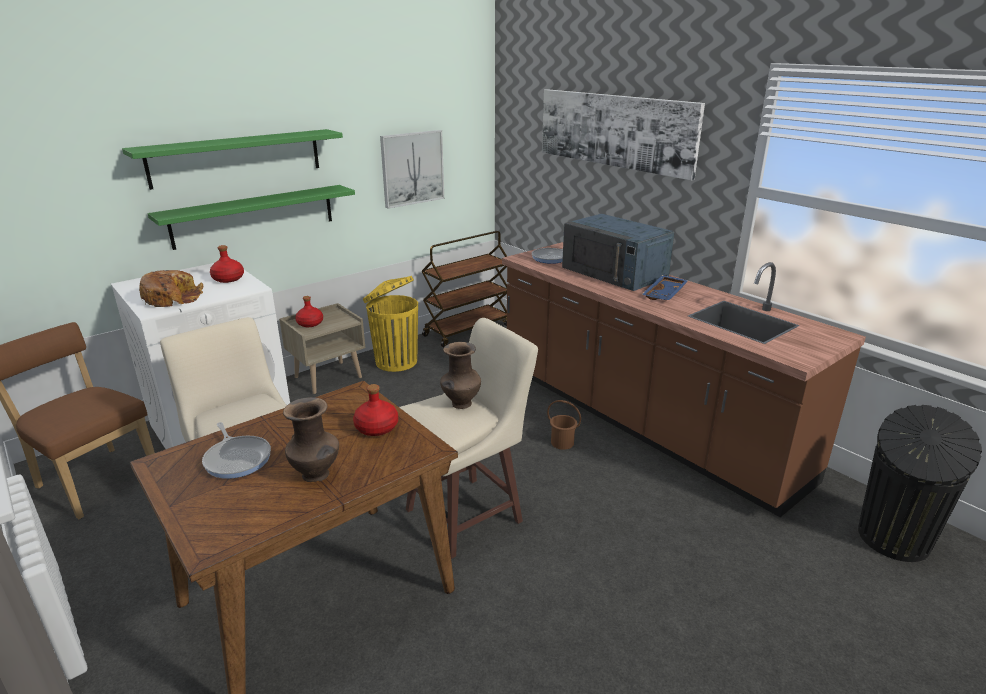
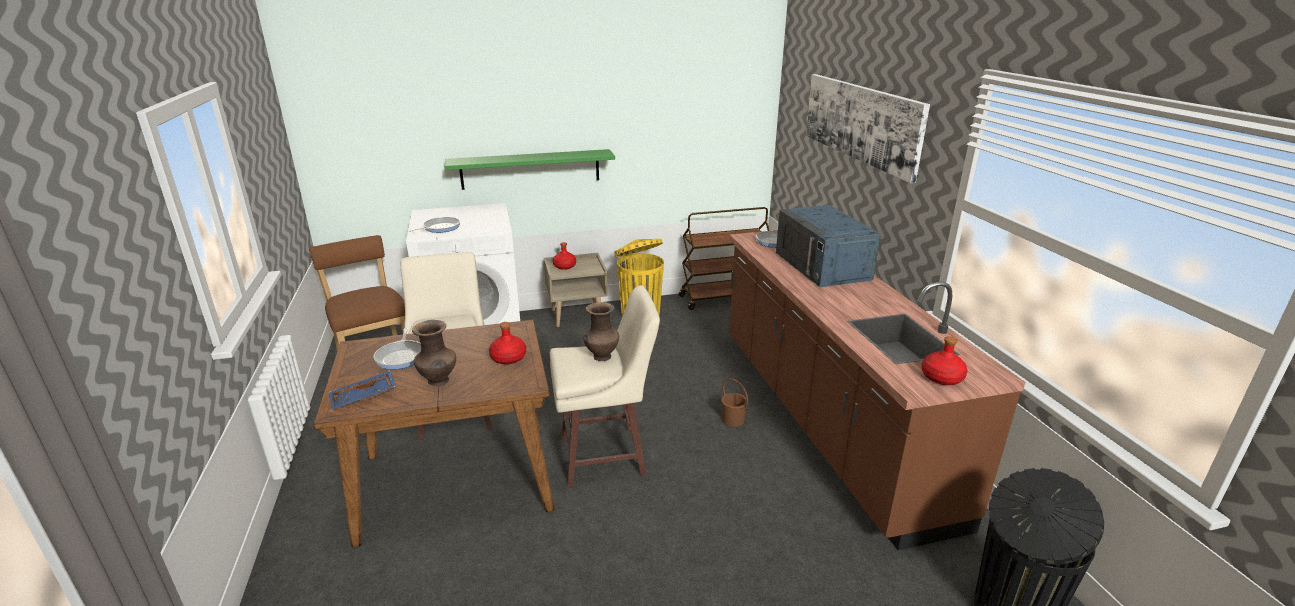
camera: 25 degrees right, 0 degrees up
green shelf [122,129,343,190] -> none
bread [139,270,203,307] -> frying pan [409,217,460,233]
red bottle [210,245,244,283] -> red bottle moved to [922,336,967,385]
picture [380,130,444,209] -> none
blue tray [641,275,689,300] -> blue tray moved to [328,370,396,409]

